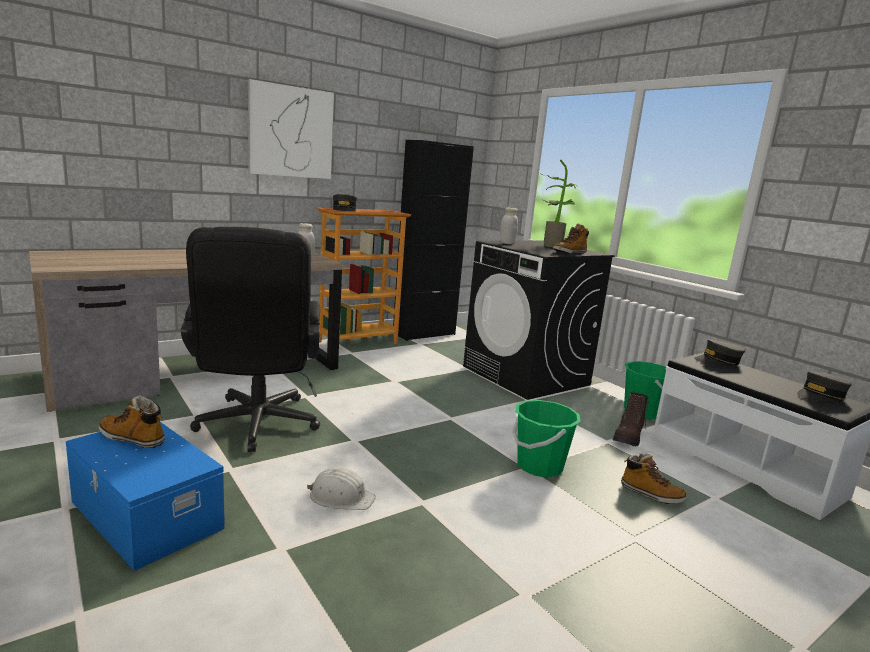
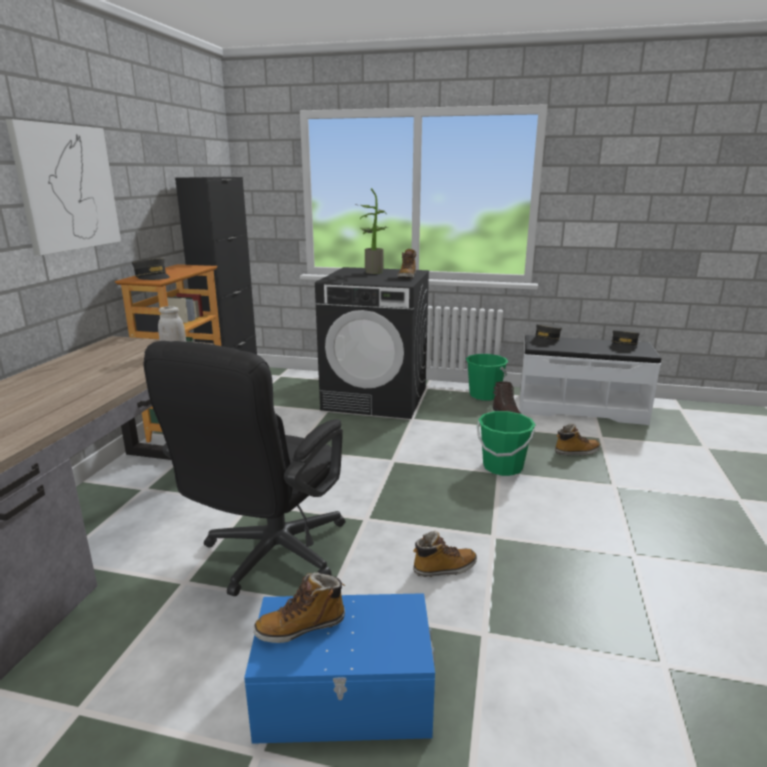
camera: 40 degrees left, 5 degrees up
black office chair [181,227,320,452] -> black office chair turned 75 degrees clockwise [143,341,345,597]
white hard hat [307,467,376,510] -> boot [413,531,477,577]
white jar [500,208,518,244] -> none

